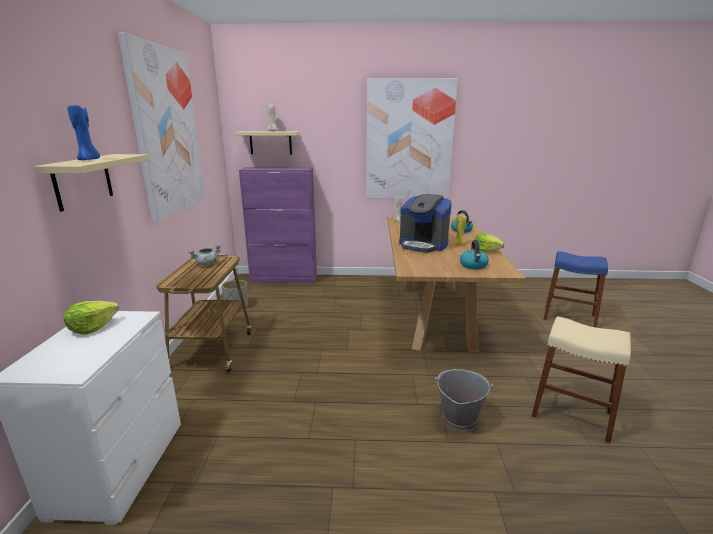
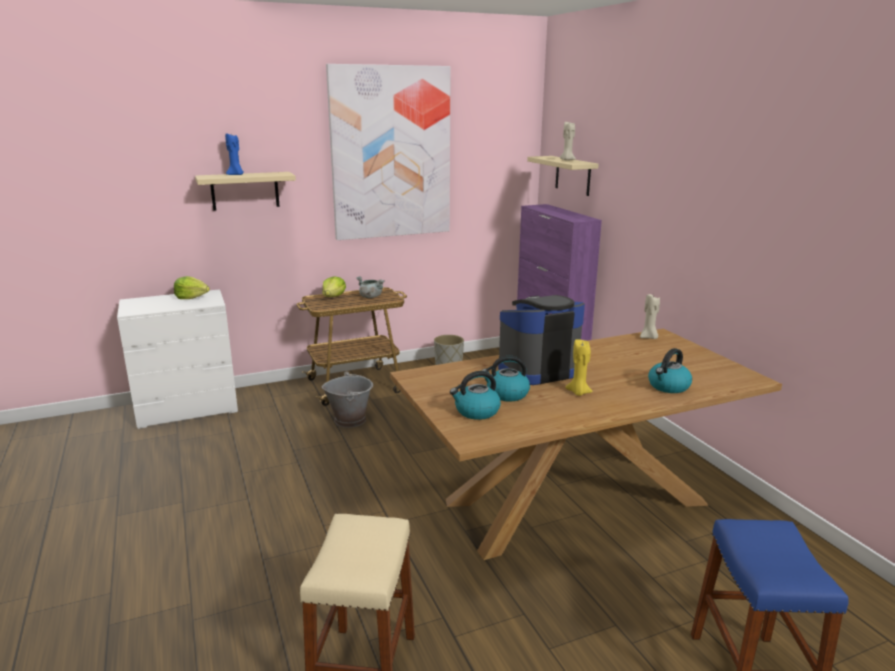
camera: 65 degrees right, 0 degrees up
picture [366,78,458,199] -> none
coffee machine [399,194,452,253] -> coffee machine turned 60 degrees clockwise [498,295,585,385]
grey bucket [435,369,493,432] -> grey bucket moved to [322,371,373,428]
lettuce [474,233,505,252] -> lettuce moved to [322,276,346,297]
none -> kettle [482,356,530,402]

